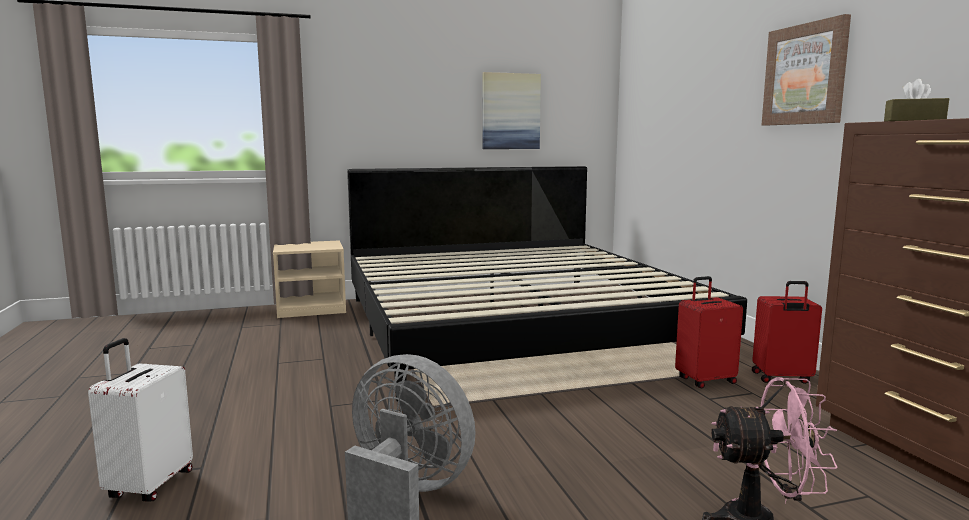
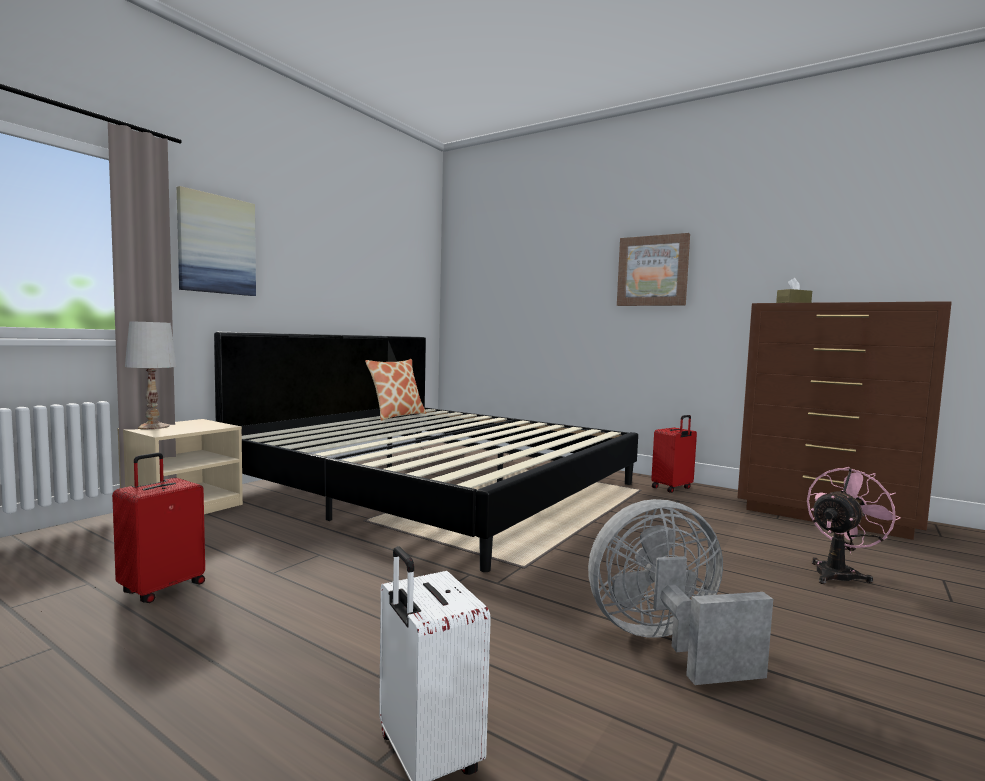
camera: 40 degrees left, 5 degrees down
picture [483,72,541,149] -> picture moved to [176,186,256,296]
red suitcase [675,276,743,389] -> red suitcase moved to [112,453,205,603]
none -> white table lamp [125,321,176,429]
none -> pillow [365,359,426,421]

